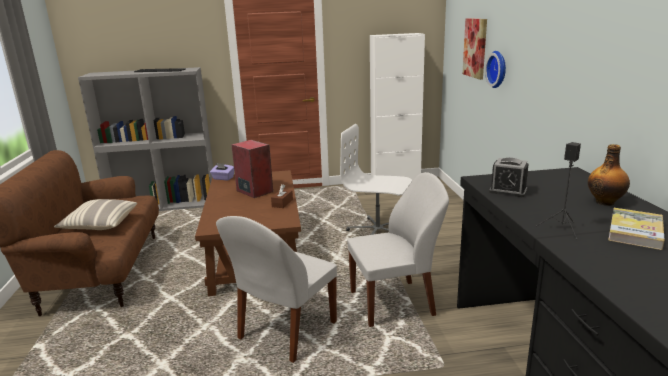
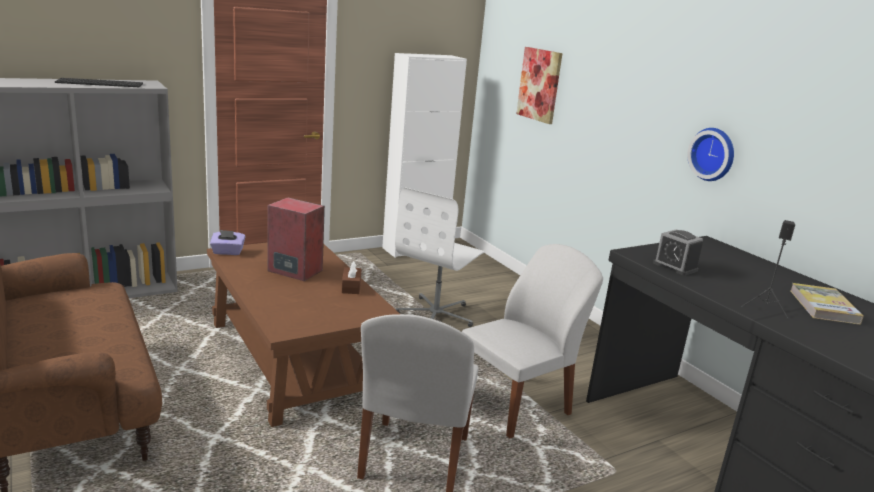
camera: 25 degrees left, 0 degrees up
pillow [54,199,137,230] -> none
white office chair [340,124,412,235] -> white office chair turned 60 degrees counterclockwise [395,187,485,327]
wall clock [485,51,506,88] -> wall clock moved to [687,128,734,181]
alarm clock [489,158,529,197] -> alarm clock turned 45 degrees clockwise [653,229,703,276]
bottle [588,144,630,206] -> none

